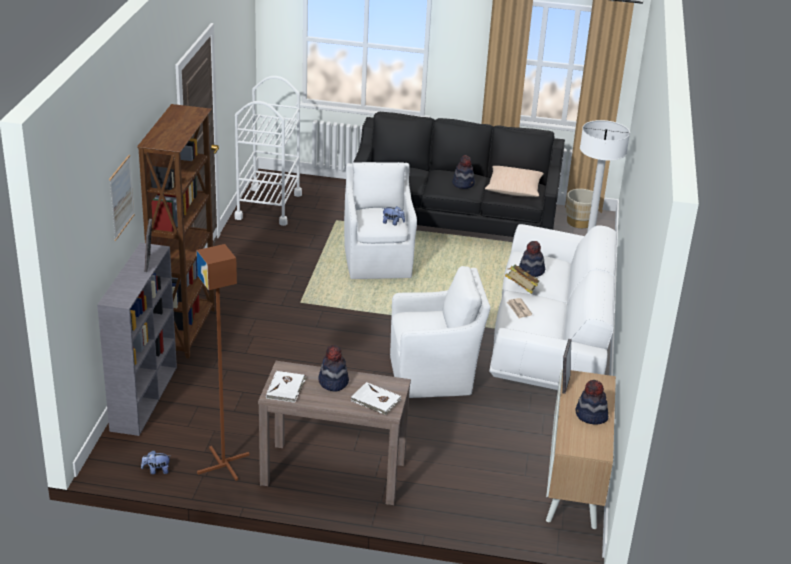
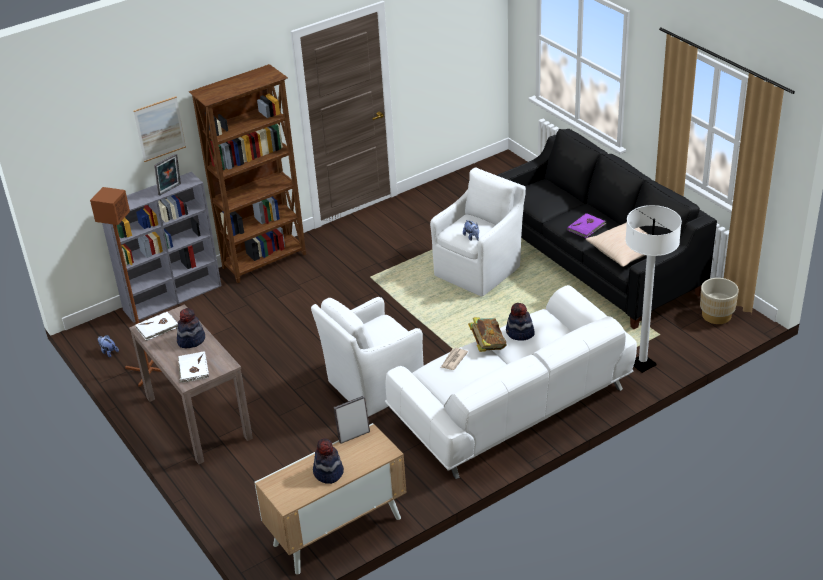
camera: 50 degrees right, 5 degrees up
white cart [235,76,302,226] -> none
white armchair [390,266,491,398] -> white armchair turned 105 degrees clockwise [311,297,424,417]
hat [452,155,475,189] -> purple book [567,213,607,238]

